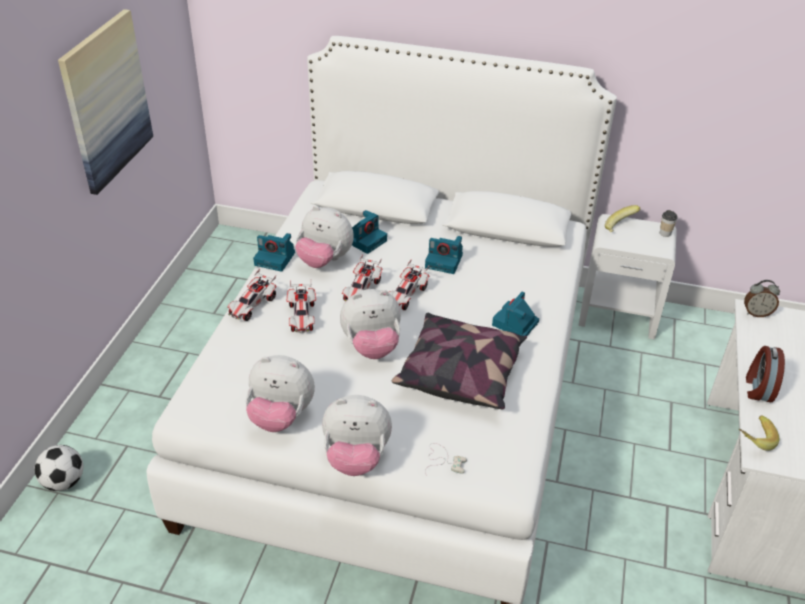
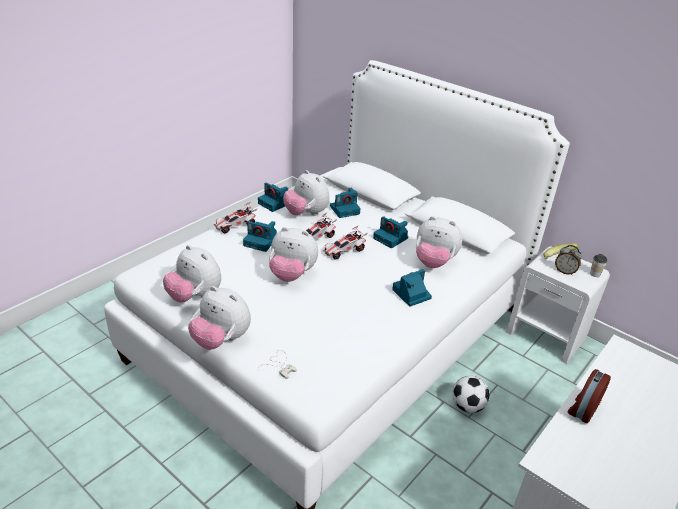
camera: 25 degrees right, 5 degrees down
football [35,445,83,491] -> football moved to [452,376,490,413]
picture [58,9,153,195] -> none
toy car [287,280,316,333] -> camera [243,221,277,252]
pillow [392,313,527,409] -> none
banana [738,415,779,450] -> none
alarm clock [744,280,780,317] -> alarm clock moved to [555,245,582,275]
none -> plush toy [416,216,462,268]

